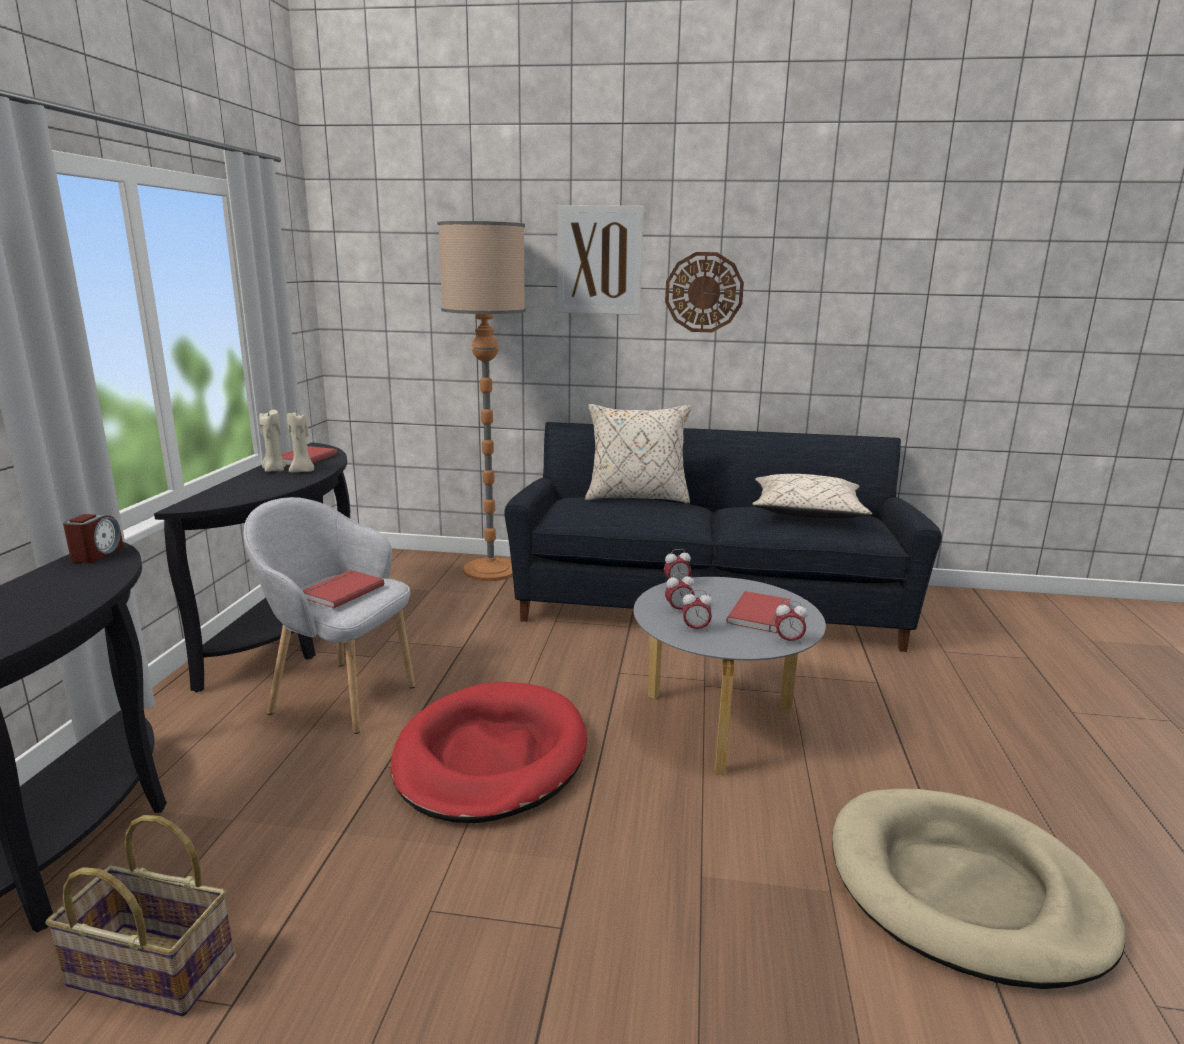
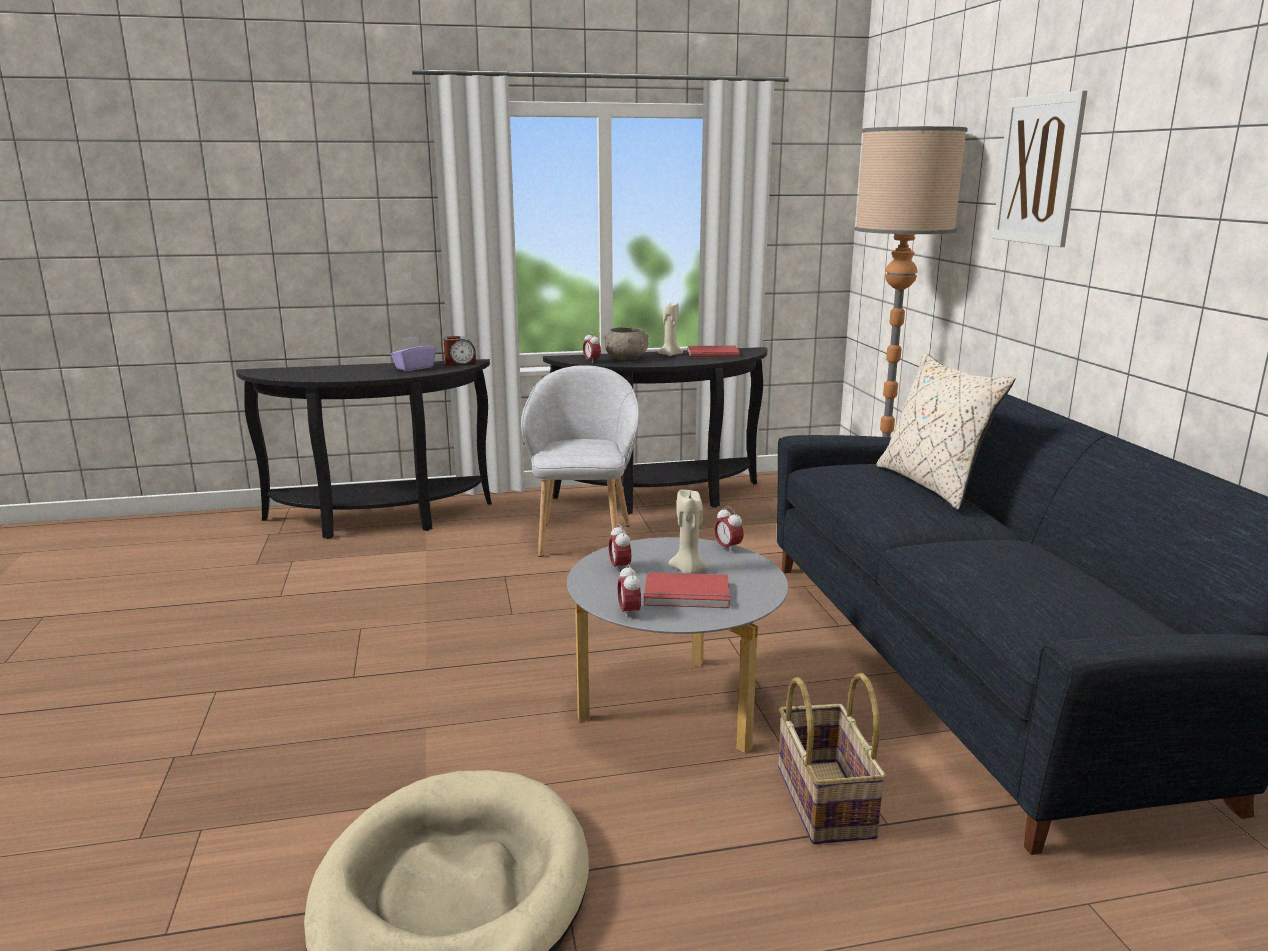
camera: 70 degrees right, 0 degrees up
basket [46,815,234,1016] -> basket moved to [778,673,886,844]
beige candle [287,411,314,473] -> beige candle moved to [668,490,709,574]
red book [302,570,384,609] -> none
red dog bed [391,682,587,823] -> none
wall clock [665,252,744,332] -> none
alarm clock [665,572,695,613] -> alarm clock moved to [583,332,601,362]
beige pillow [752,474,872,518] -> none
none -> purple tissue box [391,336,436,371]
none -> grey bowl [604,327,648,360]

